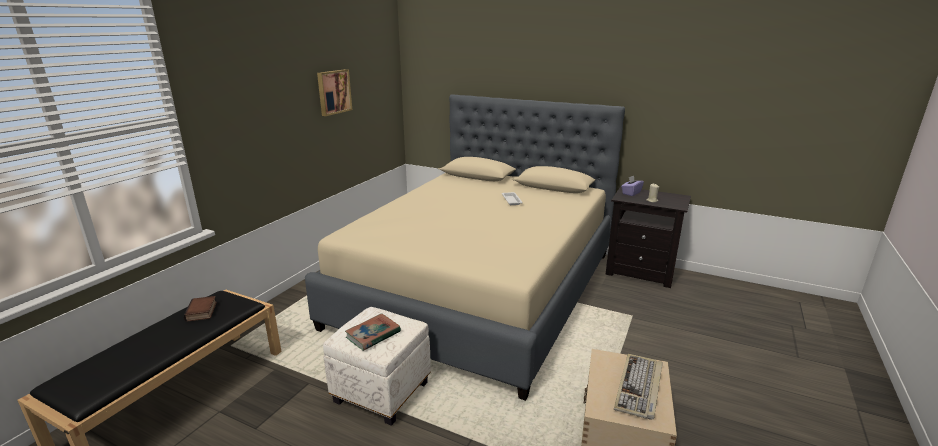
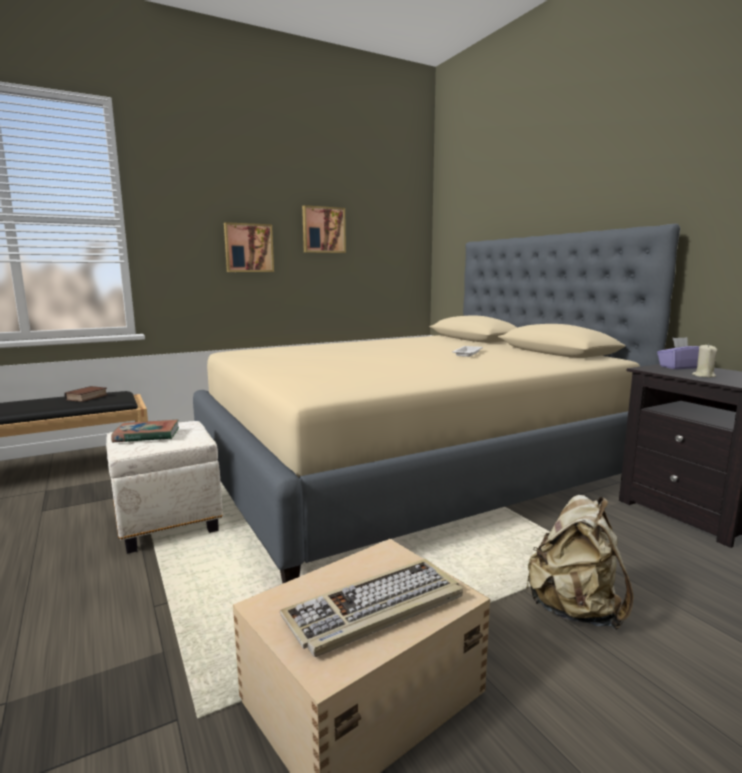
camera: 35 degrees right, 10 degrees down
none -> picture [224,222,274,272]
none -> beige backpack [526,495,634,630]

